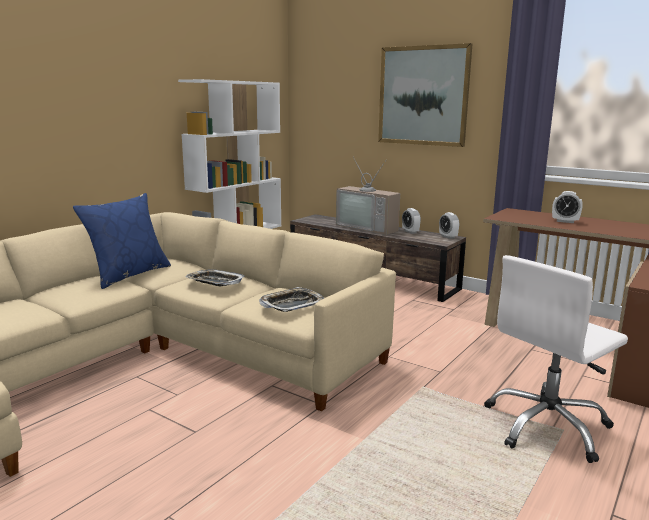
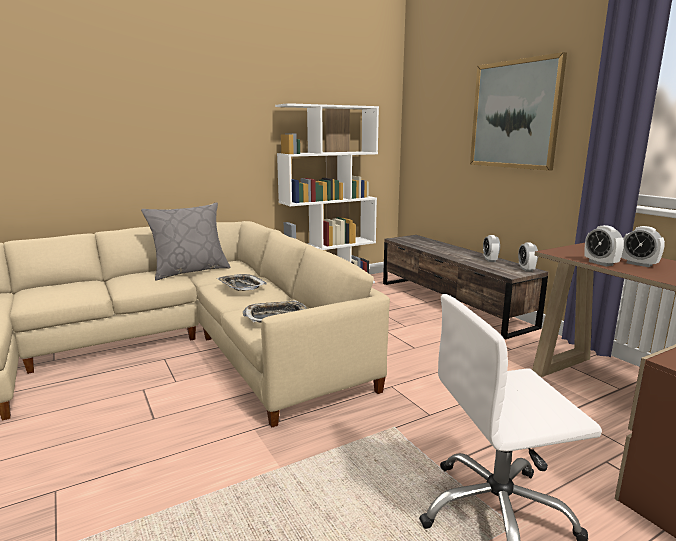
camera: 25 degrees right, 0 degrees up
blue pillow [73,193,171,289] -> grey pillow [141,202,231,280]
television [336,157,400,235] -> none
none -> alarm clock [584,225,624,267]

